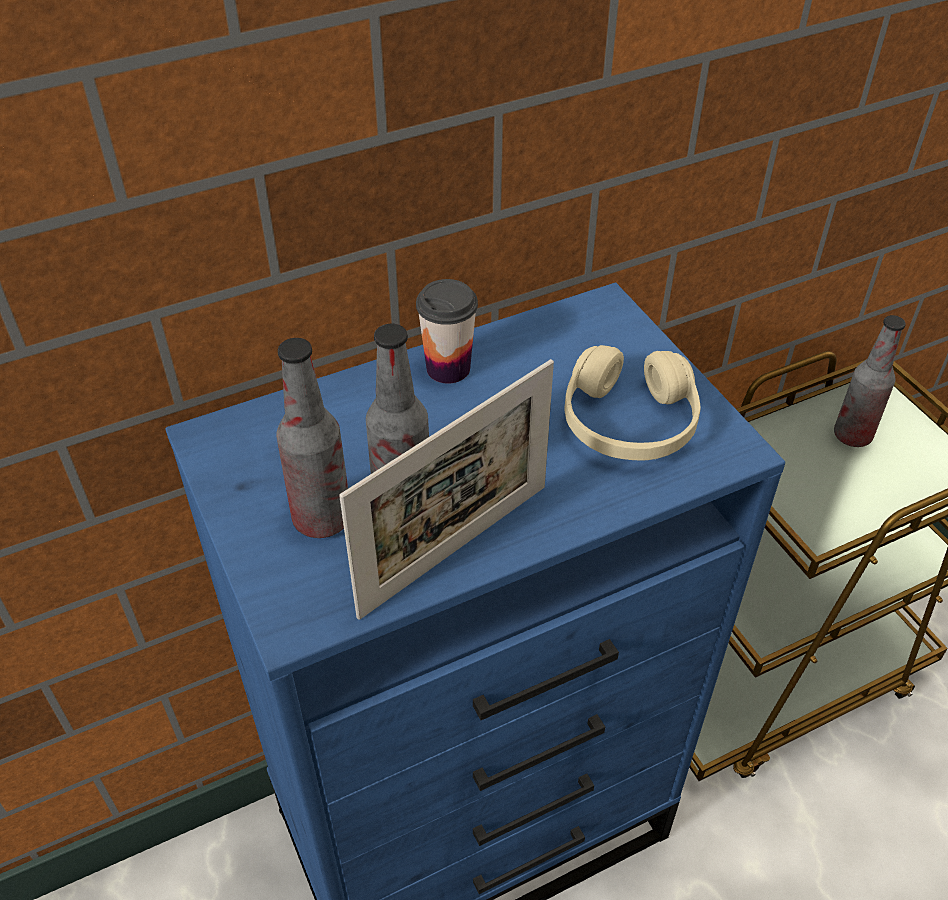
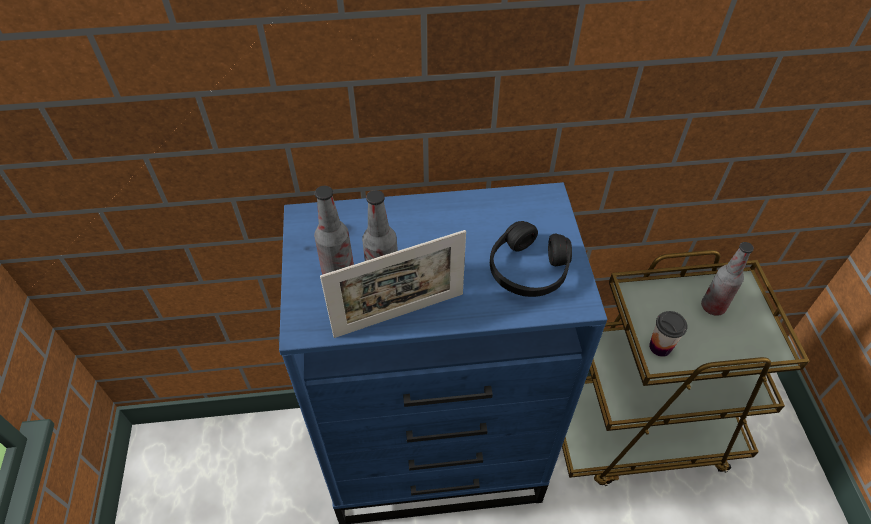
camera: 20 degrees right, 5 degrees up
cup [416,279,478,383] -> cup moved to [649,311,688,357]
beige headphones [564,345,701,460] -> black headphones [490,221,572,297]

